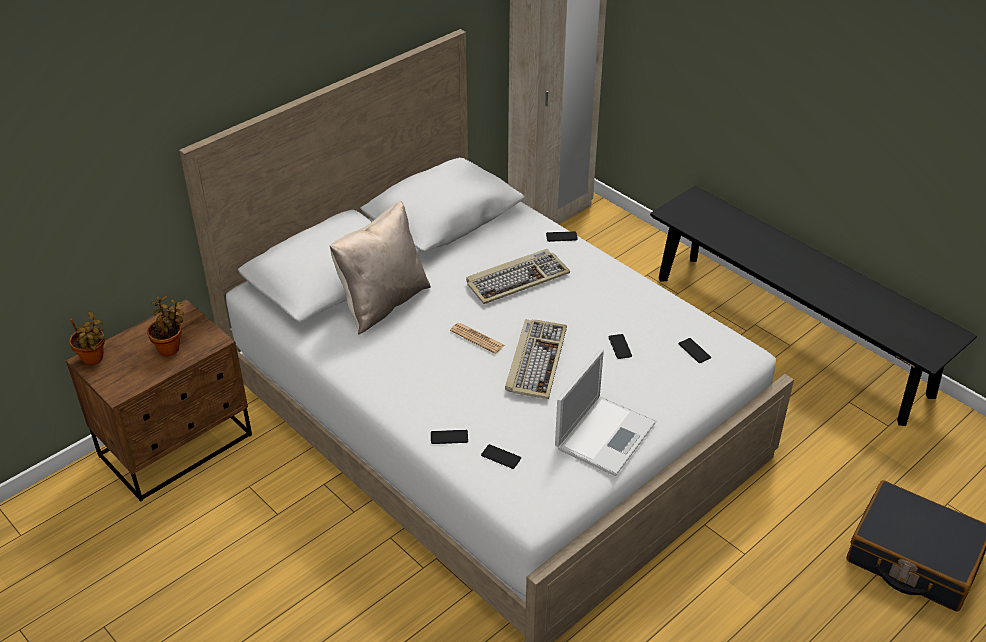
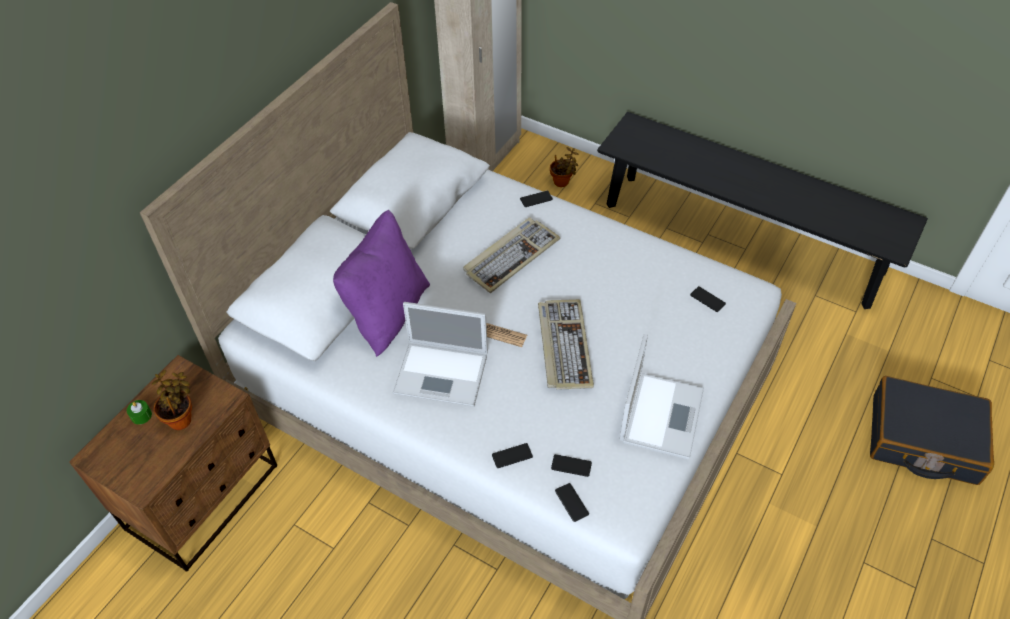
camera: 15 degrees left, 10 degrees up
potted plant [69,312,105,365] -> potted plant moved to [550,147,579,187]
beige pillow [330,201,431,334] -> purple pillow [333,210,430,357]
phone [609,334,632,359] -> phone moved to [555,483,589,522]
none -> green candle [127,400,152,425]
none -> laptop [393,302,488,407]

